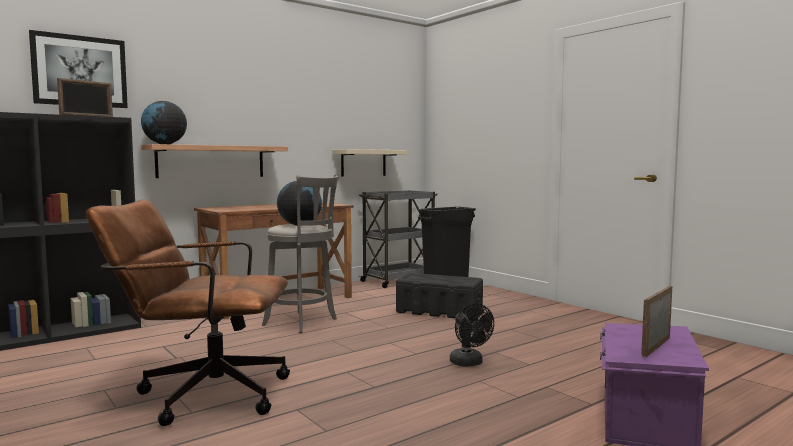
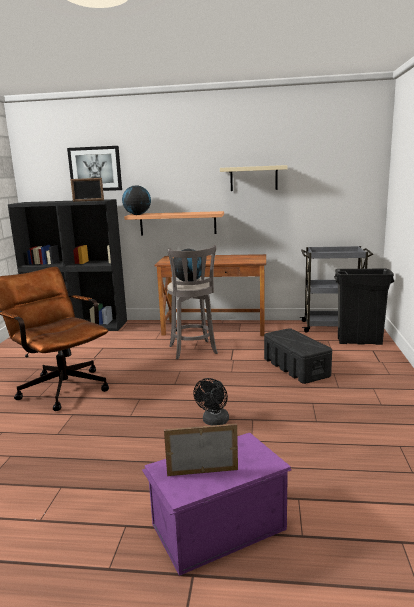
camera: 45 degrees right, 10 degrees up
beige shelf [333,149,407,177] -> beige shelf moved to [220,165,287,191]

